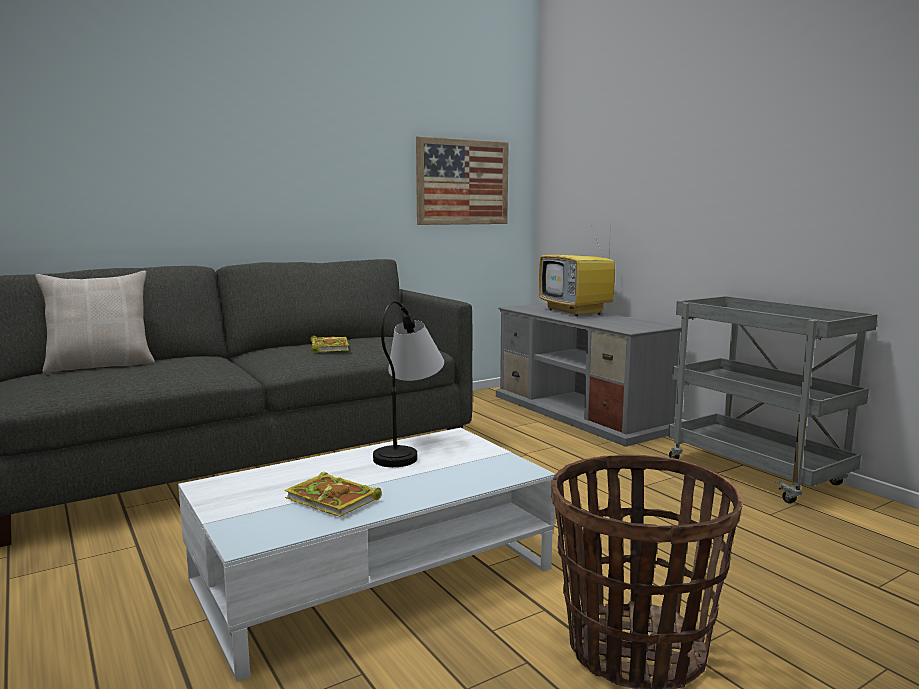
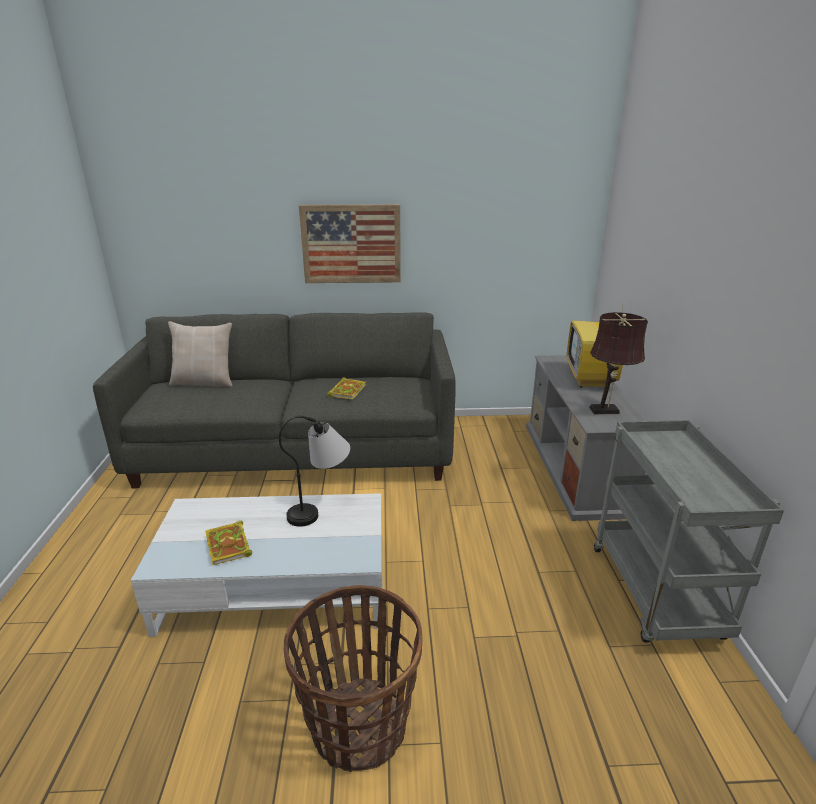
camera: 30 degrees right, 15 degrees up
picture [416,136,509,225] -> picture moved to [299,204,401,283]
none -> brown table lamp [589,312,648,415]

